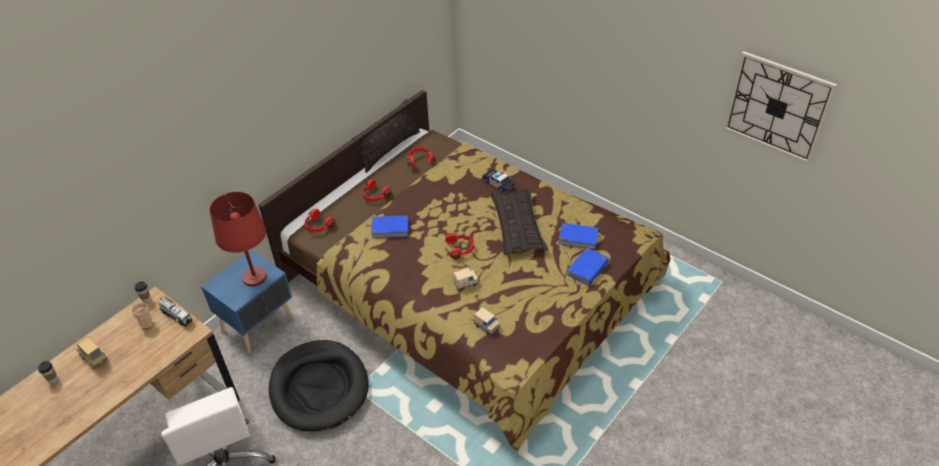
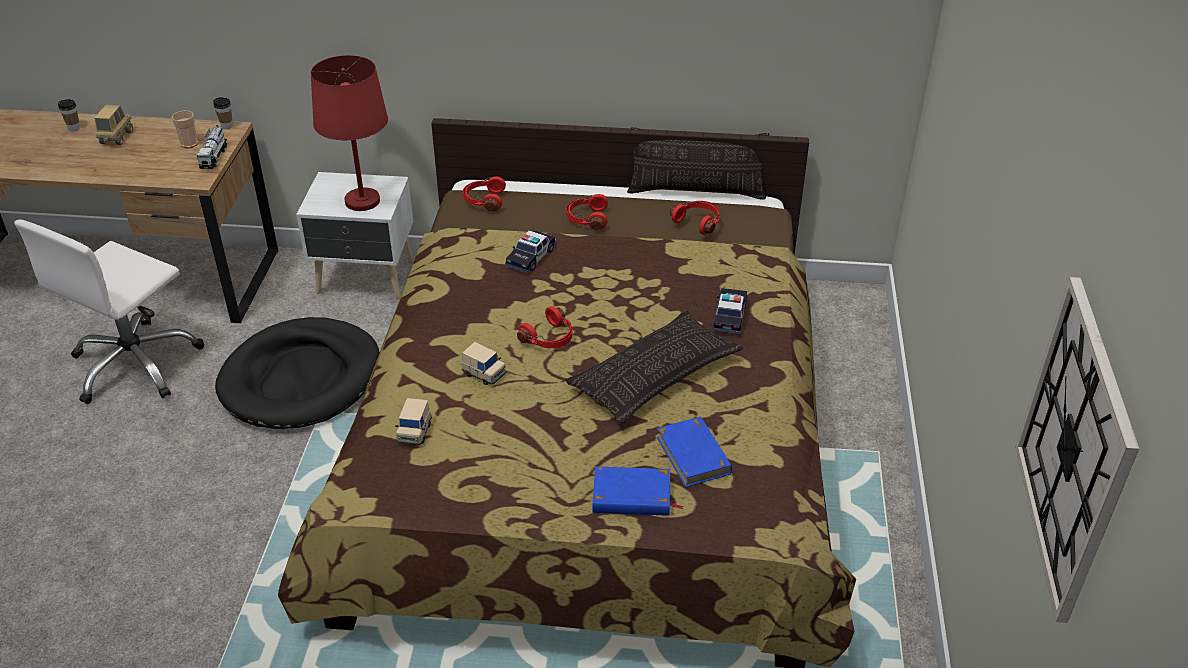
camera: 55 degrees right, 5 degrees down
blue nightstand [201,250,293,353] -> white nightstand [296,172,414,299]
blue book [367,215,409,238] -> toy car [505,230,557,273]

